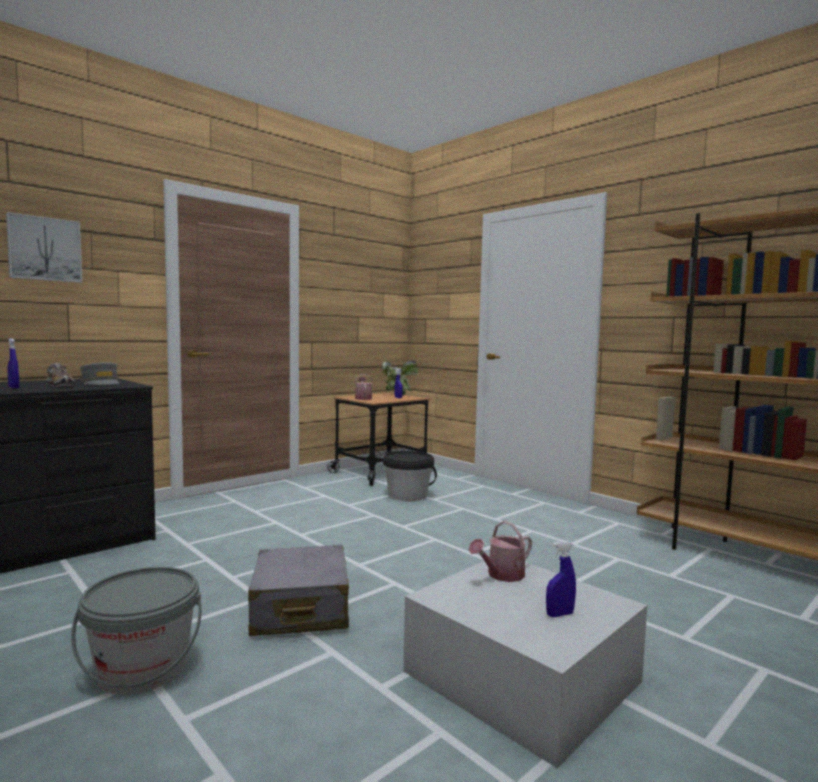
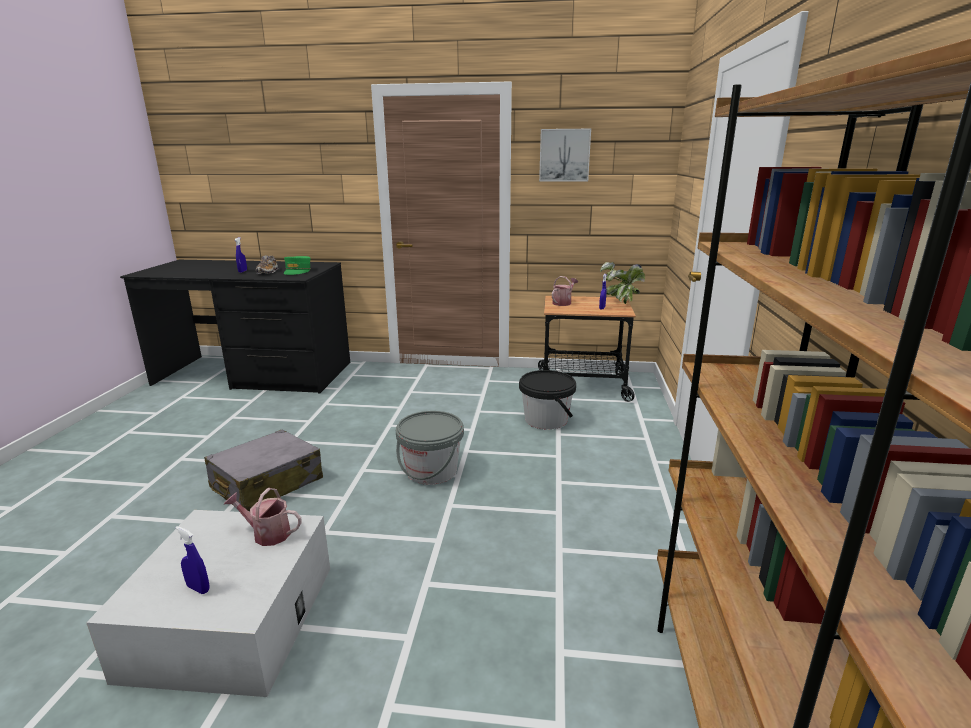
camera: 50 degrees right, 15 degrees up
picture [6,212,82,283] -> picture moved to [539,129,591,181]
grey bucket [71,567,201,694] -> grey bucket moved to [396,411,464,485]
grey cap [80,362,120,385] -> green cap [284,256,311,275]

